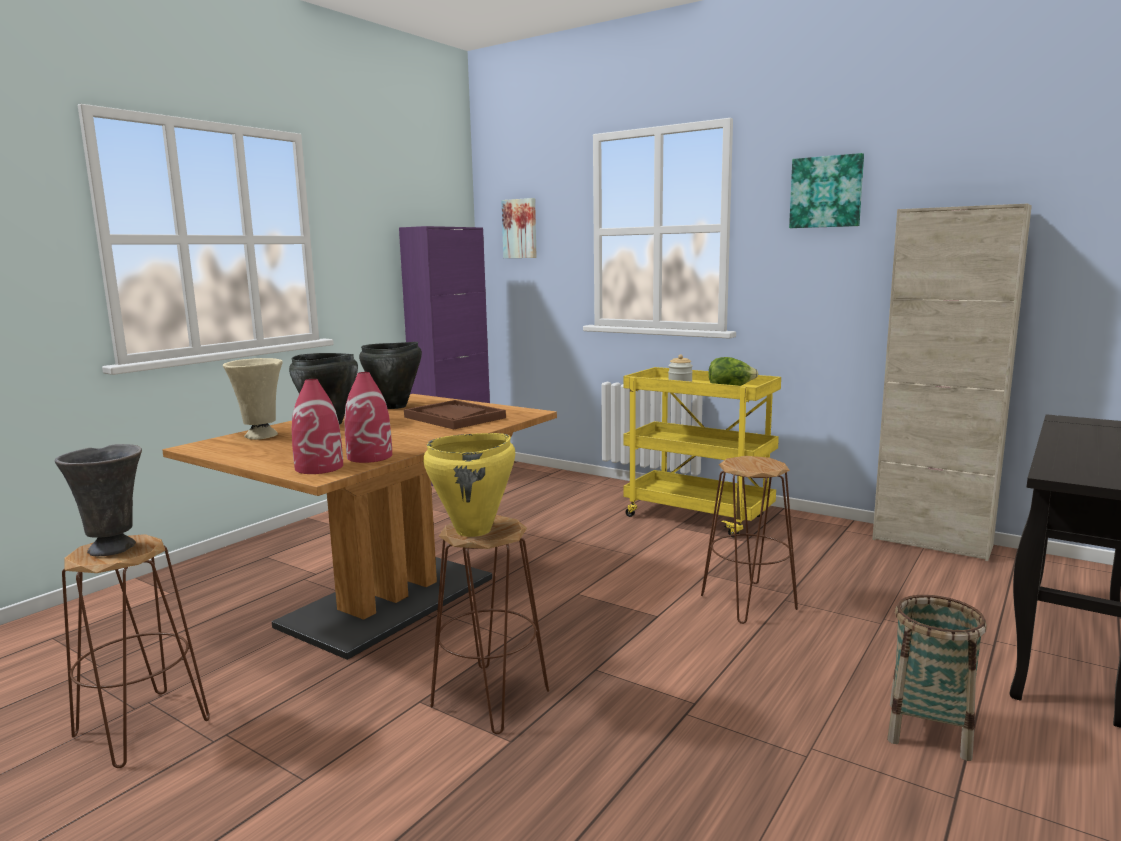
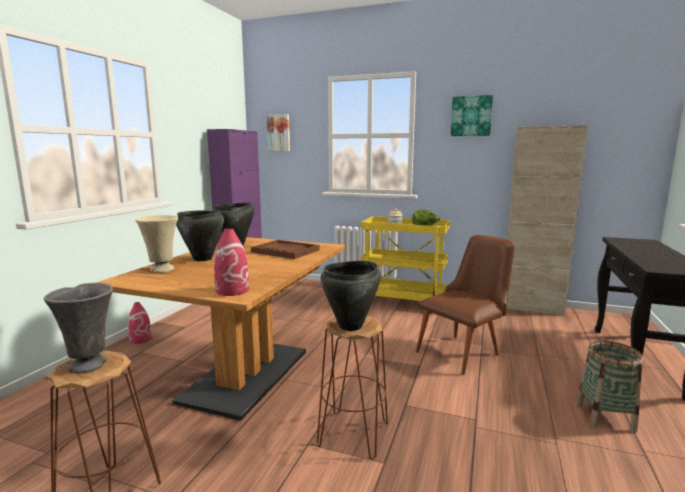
camera: 15 degrees left, 0 degrees up
red vase [344,372,392,463] -> red vase moved to [128,302,152,344]
yellow cooking pot [423,433,515,537] -> black cooking pot [320,261,381,331]
brown stool [701,456,798,624] -> brown chair [416,235,515,375]

